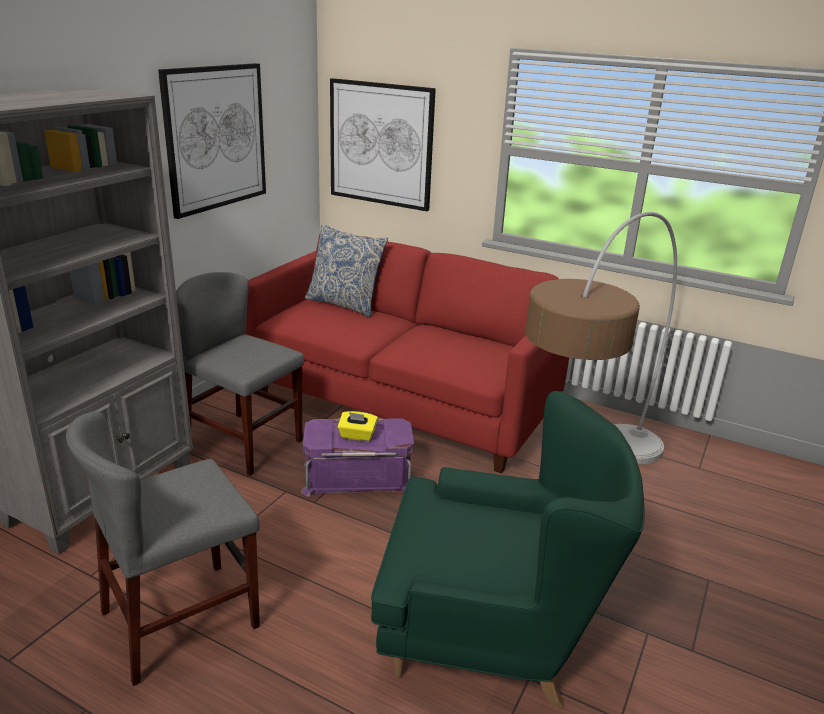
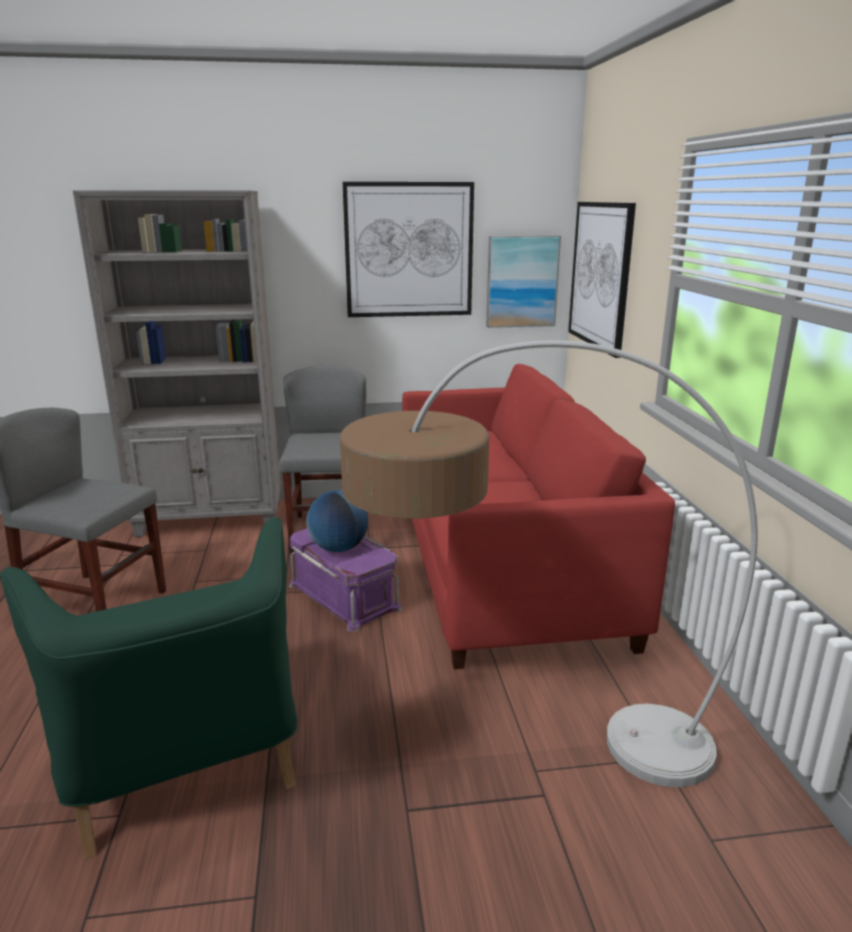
camera: 55 degrees right, 5 degrees down
pillow [305,224,388,318] -> none
yellow tissue box [338,411,378,441] -> globe [306,490,368,552]
none -> picture [486,235,561,328]

